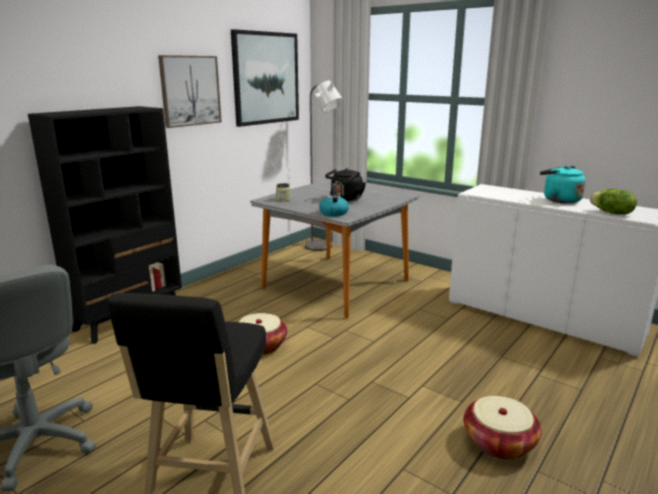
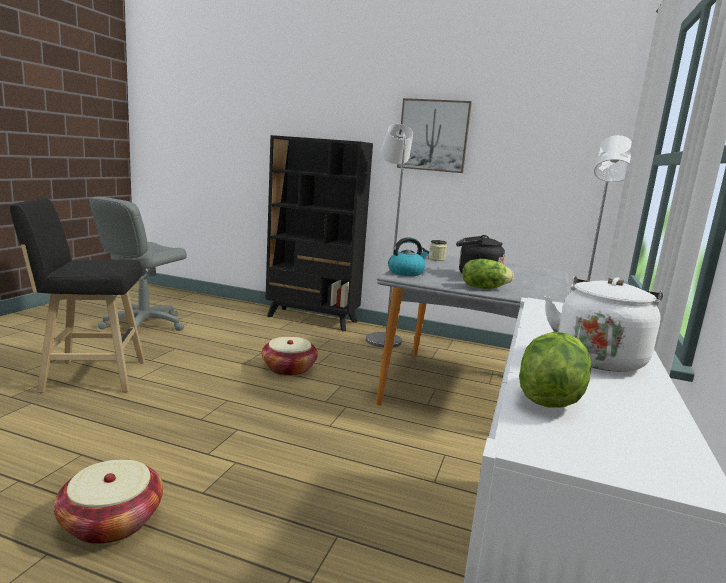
camera: 70 degrees right, 5 degrees down
picture [231,29,299,127] -> none
turquoise kettle [540,166,586,204] -> white kettle [544,276,663,372]
none -> grey floor lamp [366,124,413,348]
none -> lettuce [462,259,514,289]

